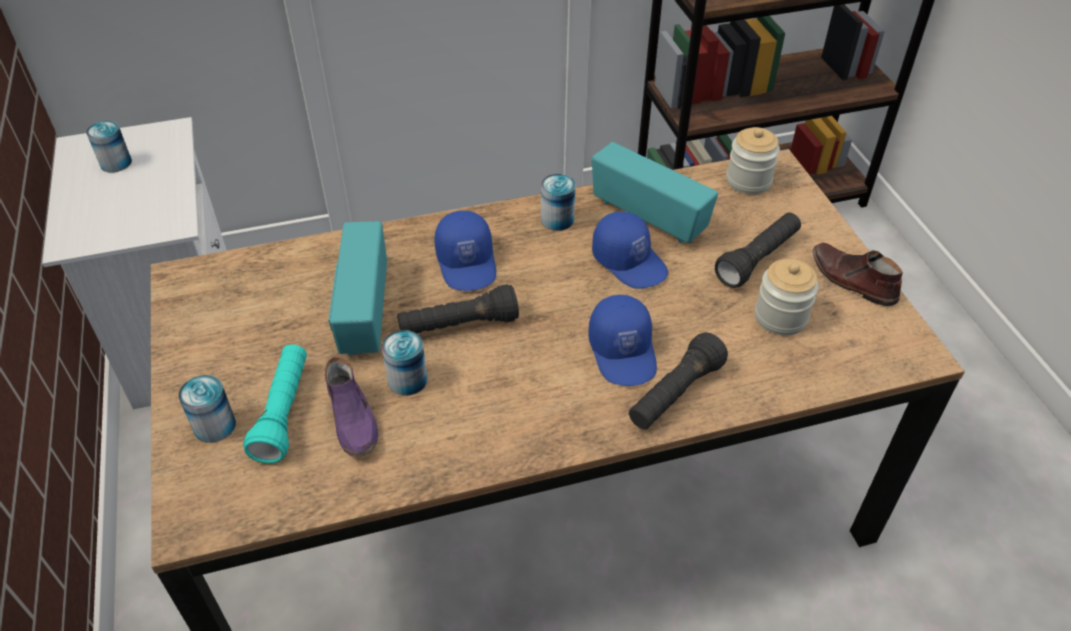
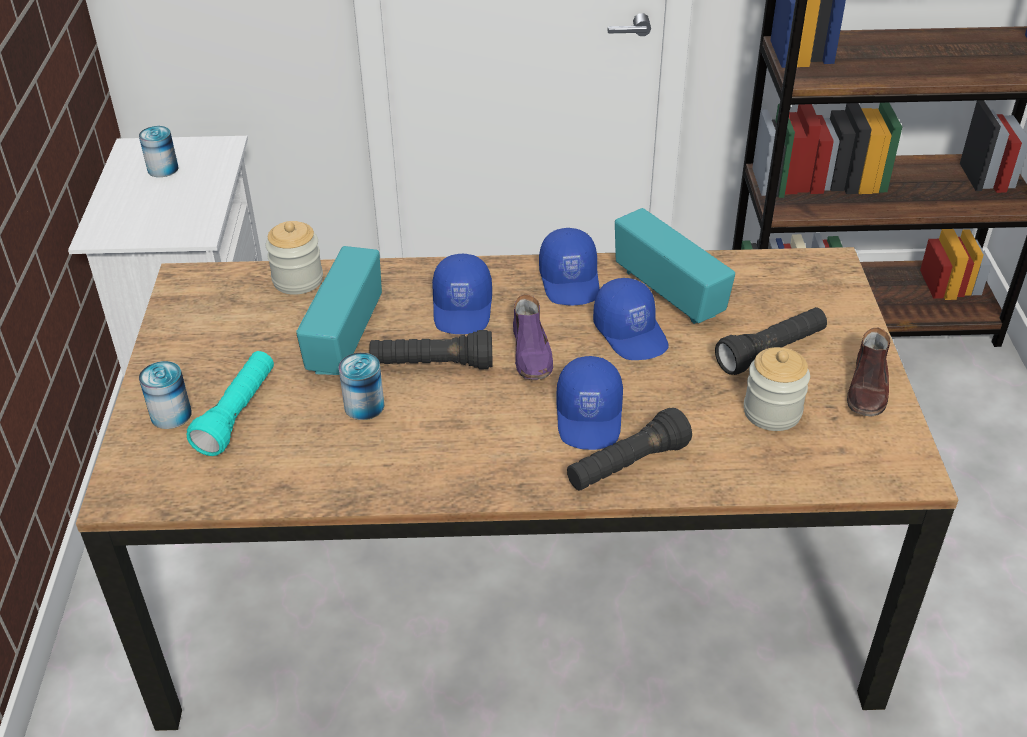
camera: 15 degrees right, 5 degrees down
purple shoe [324,357,378,457] -> purple shoe moved to [513,294,553,380]
can [541,174,575,231] -> blue cap [539,228,600,305]
jar [726,127,780,194] -> jar moved to [266,221,323,295]
brown shoe [813,243,903,306] -> brown shoe turned 135 degrees counterclockwise [847,328,890,417]

